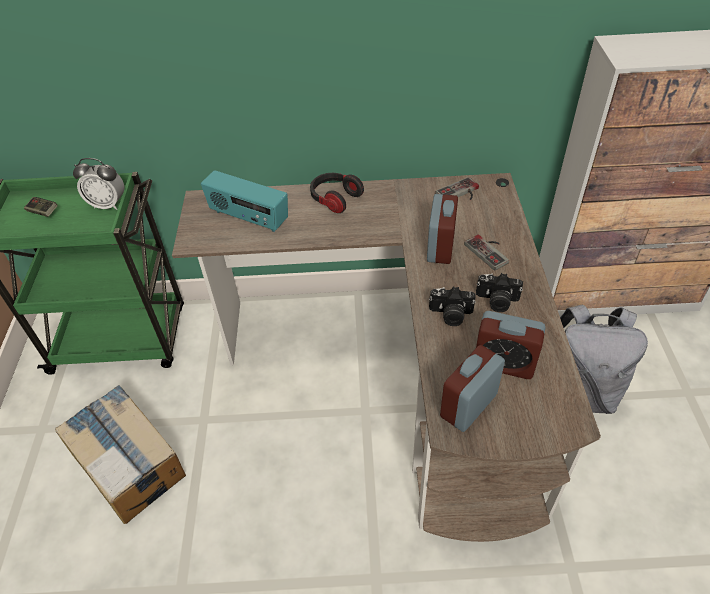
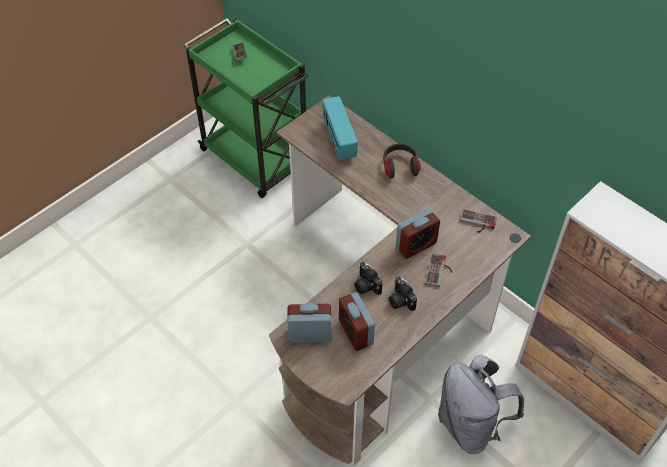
camera: 45 degrees right, 5 degrees up
cardboard box [55,385,186,524] -> none
alarm clock [73,158,125,210] -> none

